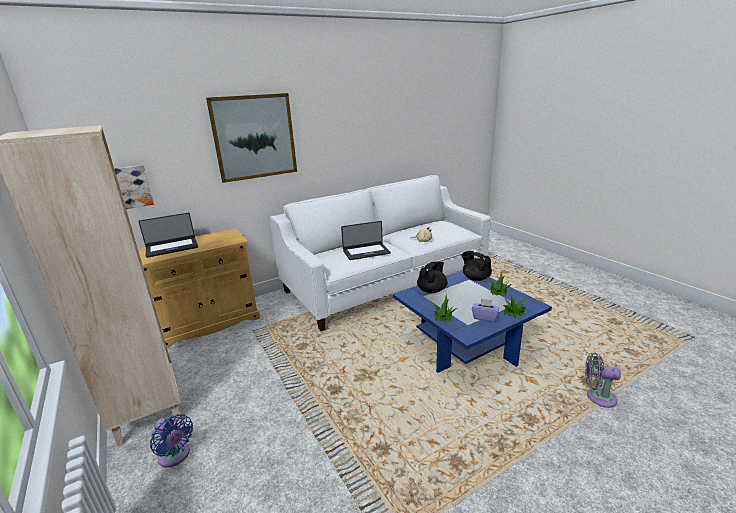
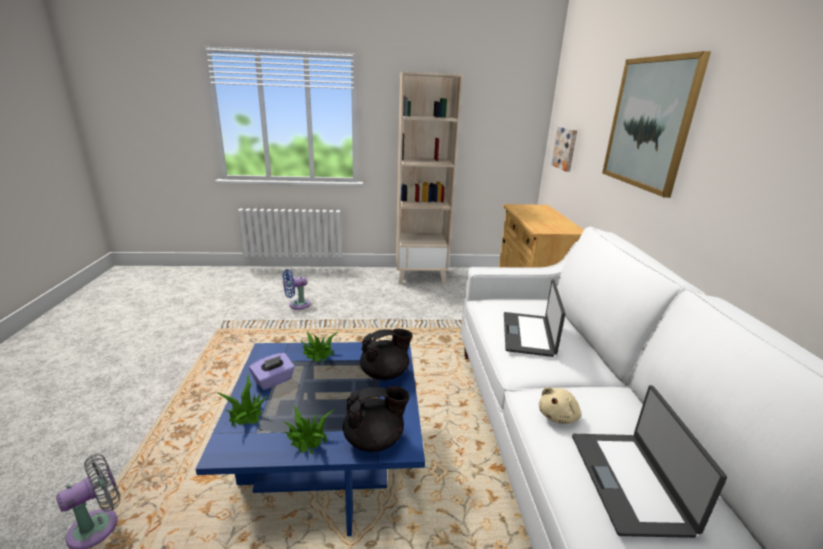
camera: 115 degrees right, 0 degrees up
laptop [138,212,198,258] -> laptop moved to [572,385,727,538]
blue fan [150,414,193,467] -> blue fan moved to [283,270,311,310]
black teapot [417,262,448,293] -> black teapot turned 90 degrees counterclockwise [360,329,413,380]

